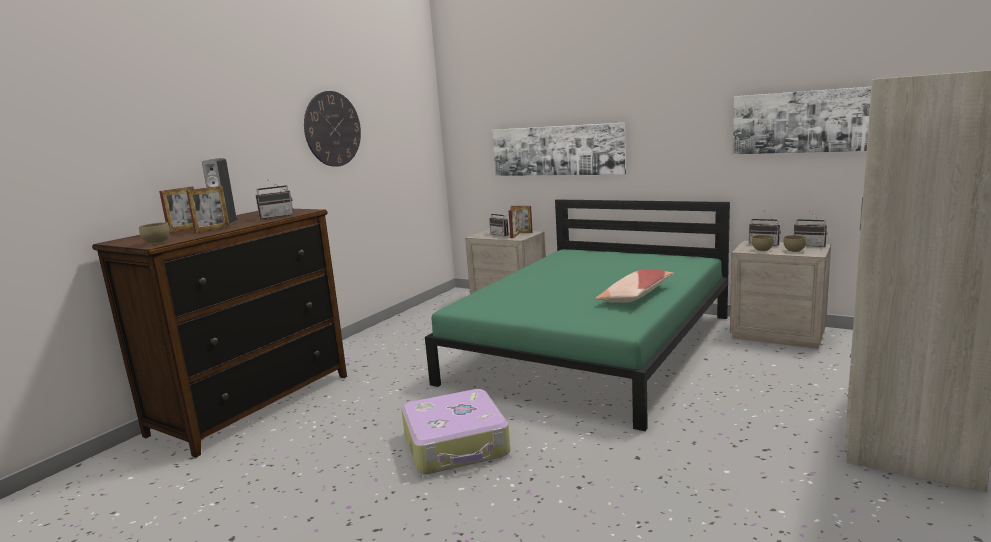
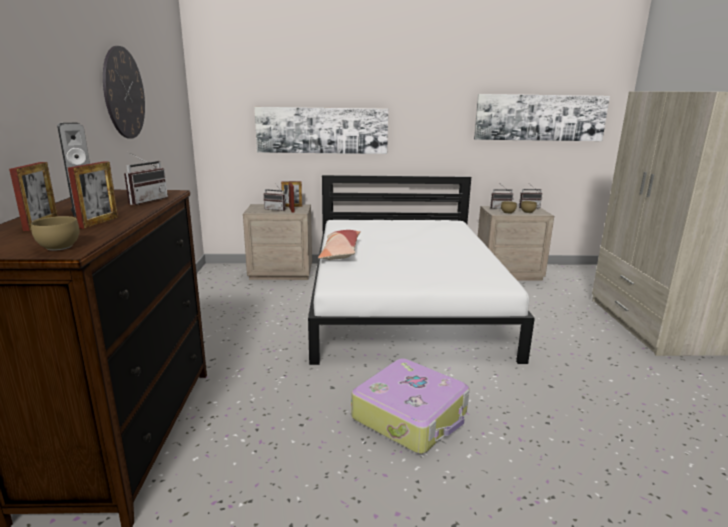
camera: 35 degrees left, 5 degrees up
green bed [425,199,730,431] -> white bed [308,175,535,365]
pillow [596,269,674,303] -> pillow moved to [318,230,361,260]

